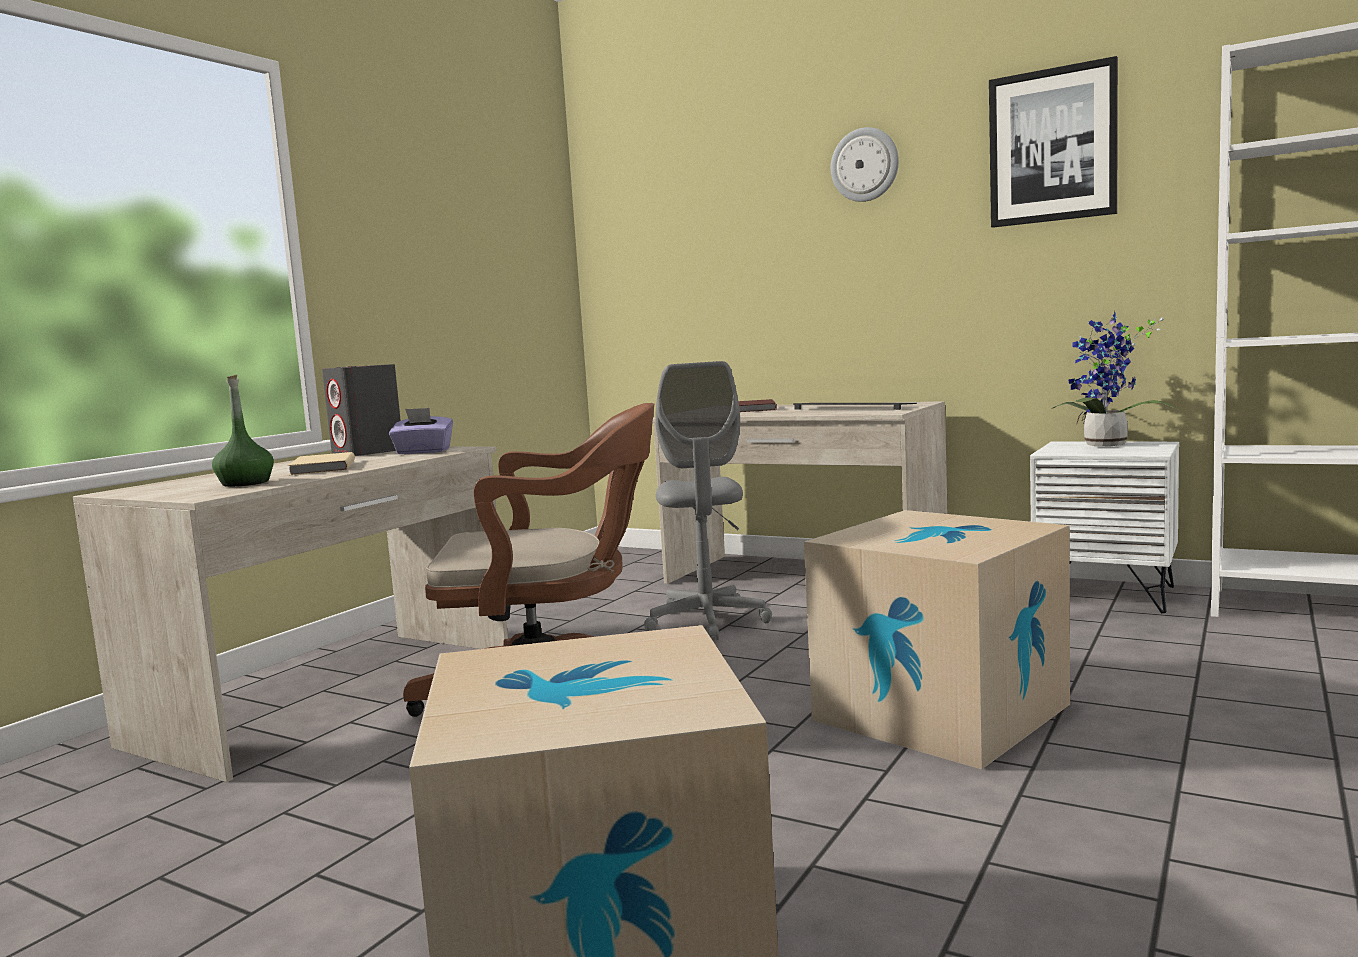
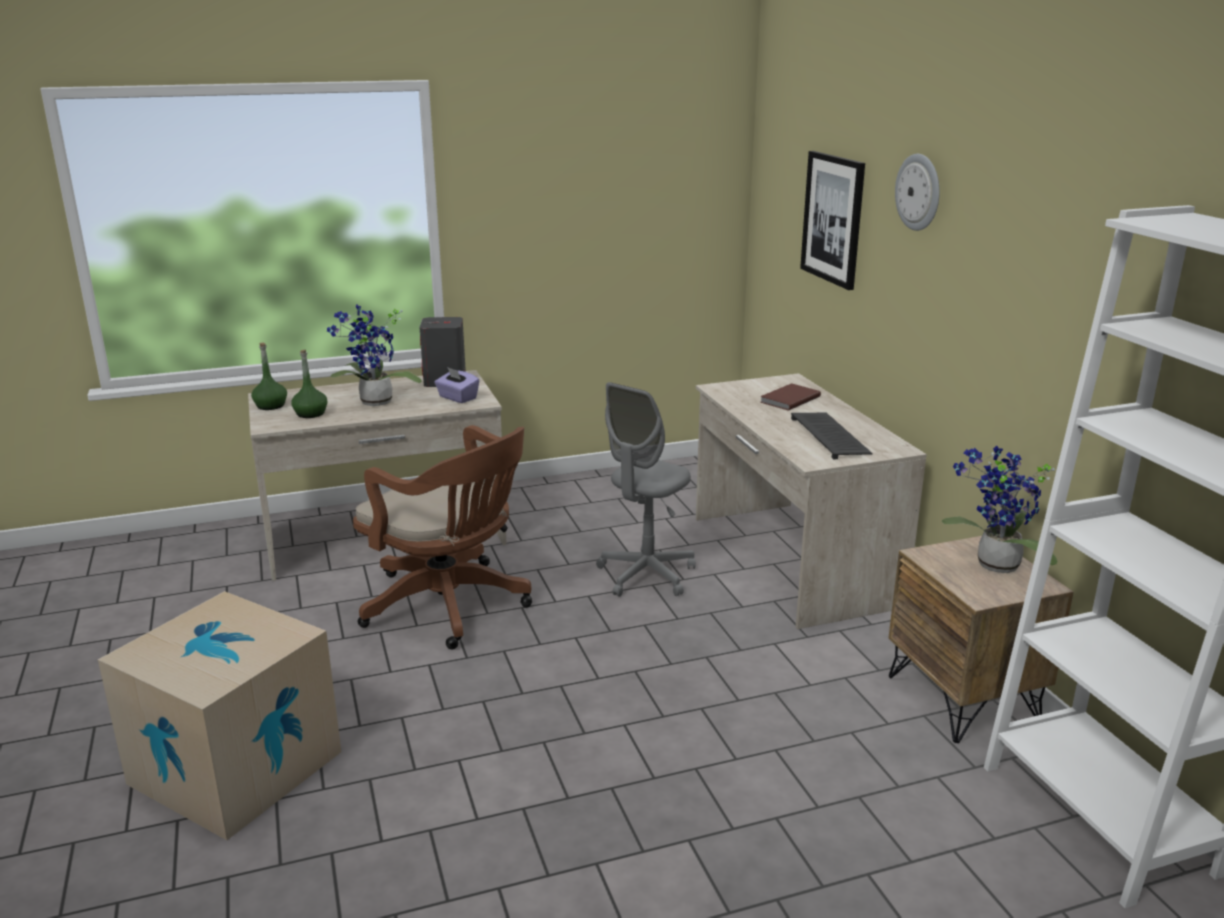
camera: 40 degrees right, 15 degrees up
beige book [288,452,355,475] -> potted plant [327,304,422,406]
cardboard box [804,510,1070,770] -> none
picture [989,56,1118,228] -> picture moved to [800,151,865,290]
white nightstand [1030,442,1179,613] -> brown nightstand [888,536,1074,743]
none -> green bottle [251,343,287,410]

